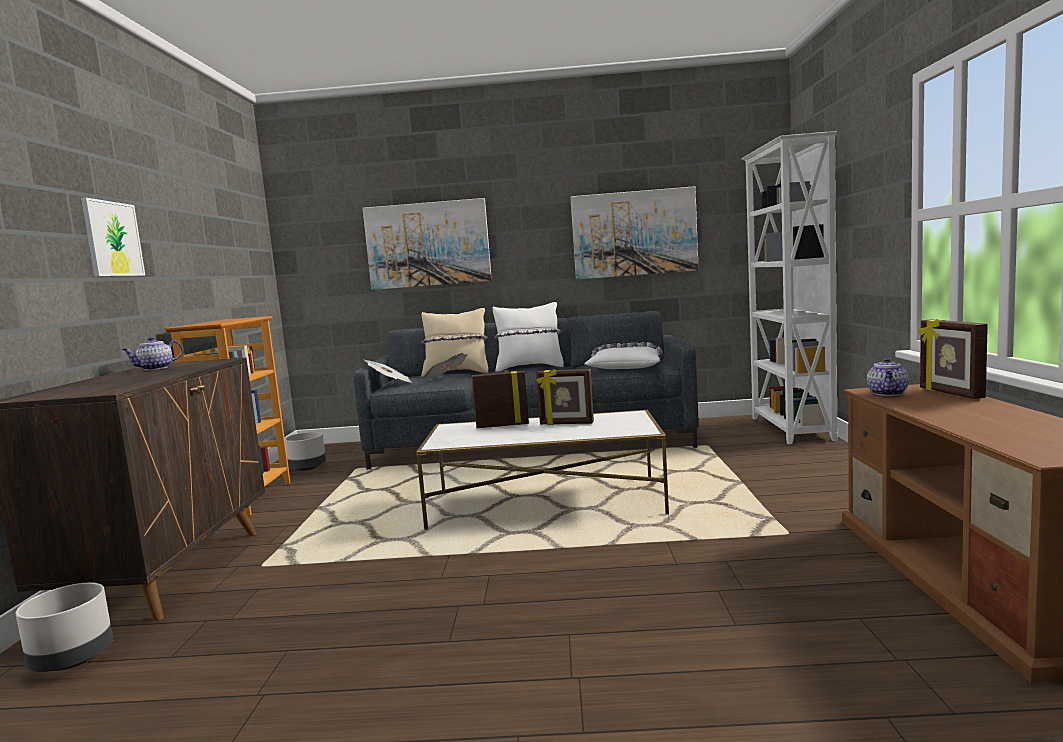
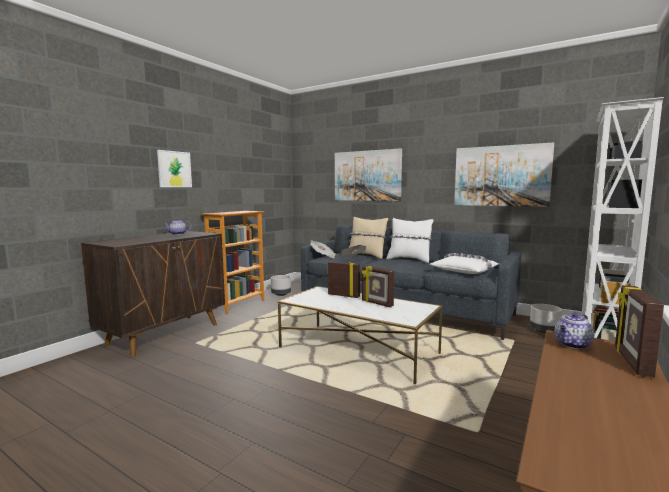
camera: 30 degrees right, 0 degrees up
grey planter [16,583,113,672] -> grey planter moved to [530,304,562,333]

